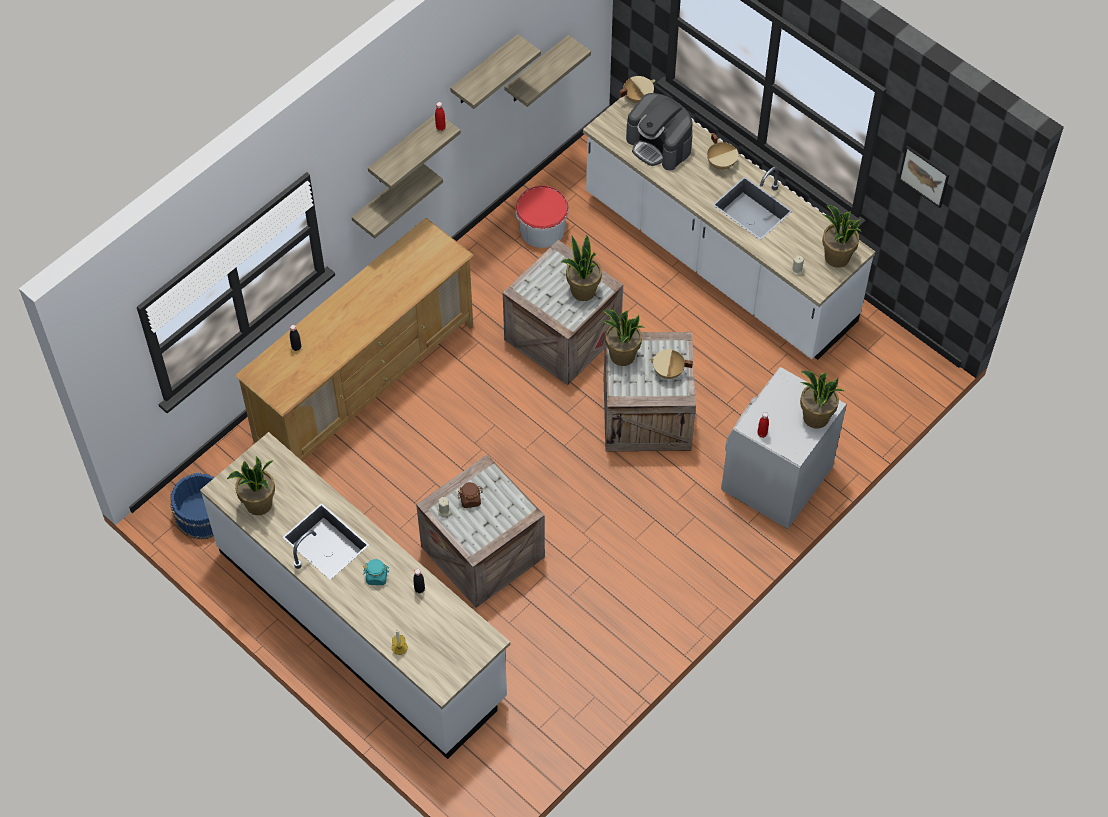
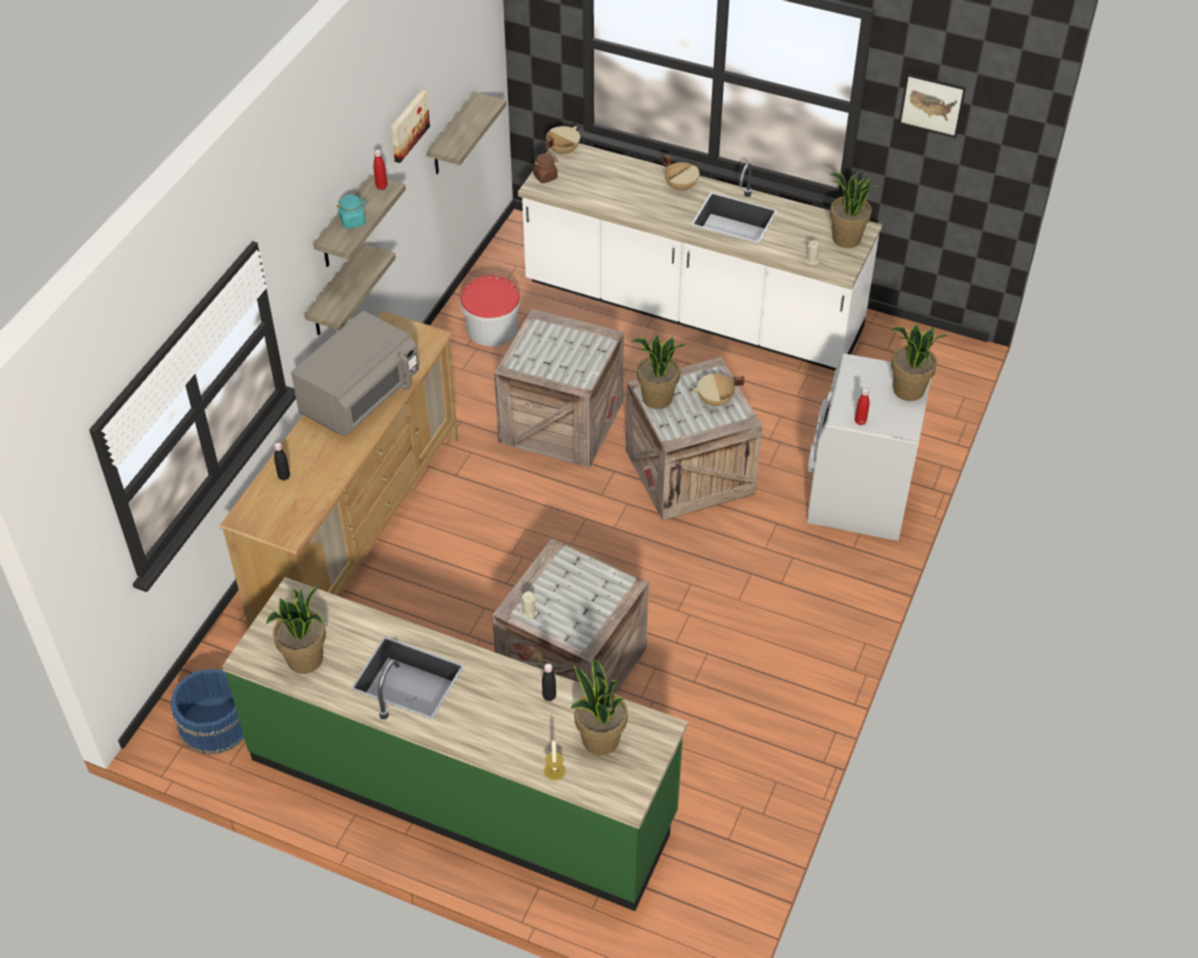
camera: 20 degrees left, 10 degrees down
white counter [200,432,510,759] -> green counter [222,577,688,911]
turquoise jar [363,559,389,585] -> turquoise jar moved to [337,195,367,229]
shelf [450,34,541,109] -> picture [391,90,430,163]
brown jar [458,482,483,508] -> brown jar moved to [533,153,558,183]
potted plant [561,235,602,301] -> potted plant moved to [570,658,628,756]
coffee machine [626,93,693,170] -> none
none -> grey microwave [291,311,419,437]

